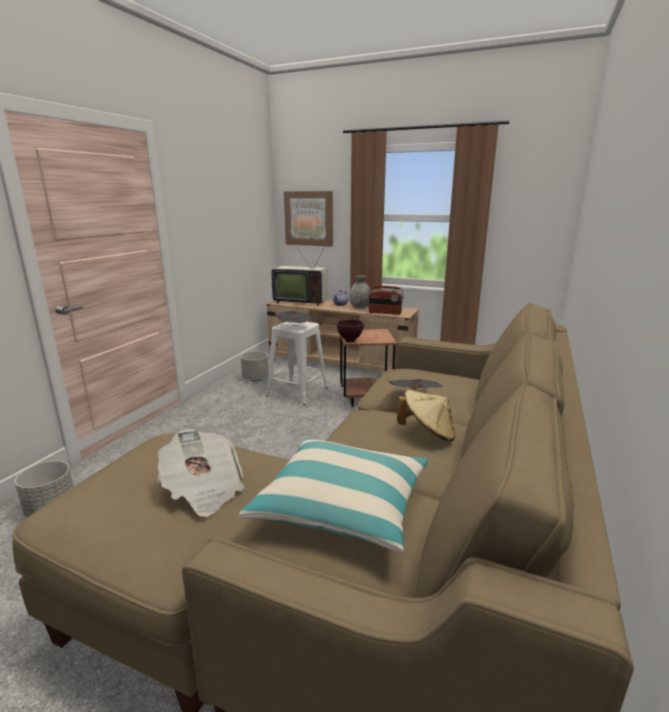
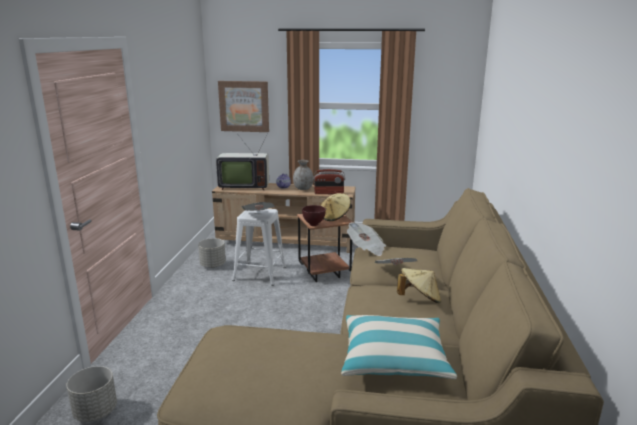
camera: 15 degrees left, 0 degrees up
newspaper [158,429,245,517] -> newspaper moved to [347,222,386,256]
none -> beige hat [320,193,351,221]

